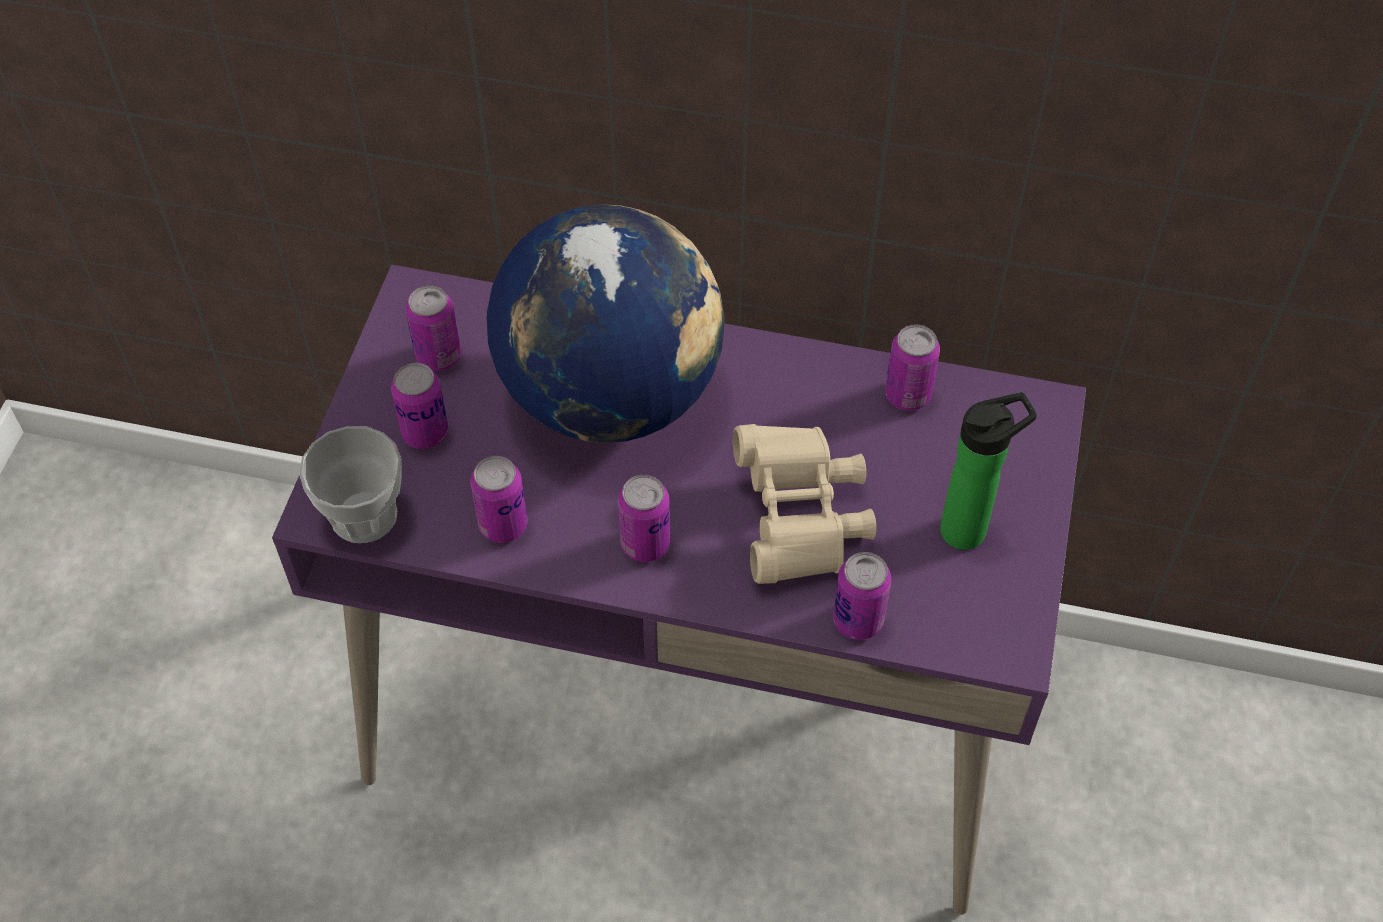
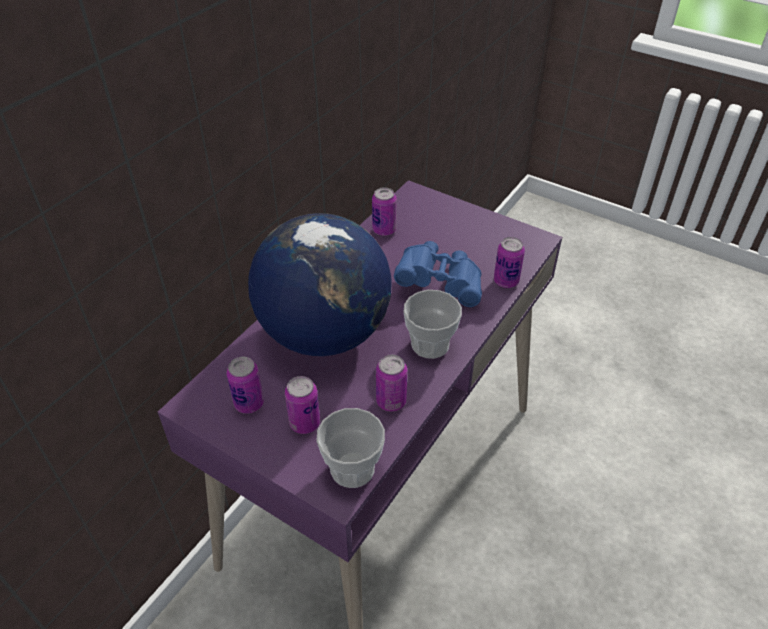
camera: 70 degrees left, 10 degrees down
can [618,475,670,562] -> cup [403,290,462,359]
beige binoculars [733,424,876,584] -> blue binoculars [394,241,482,307]
bottle [940,392,1037,550] -> none

